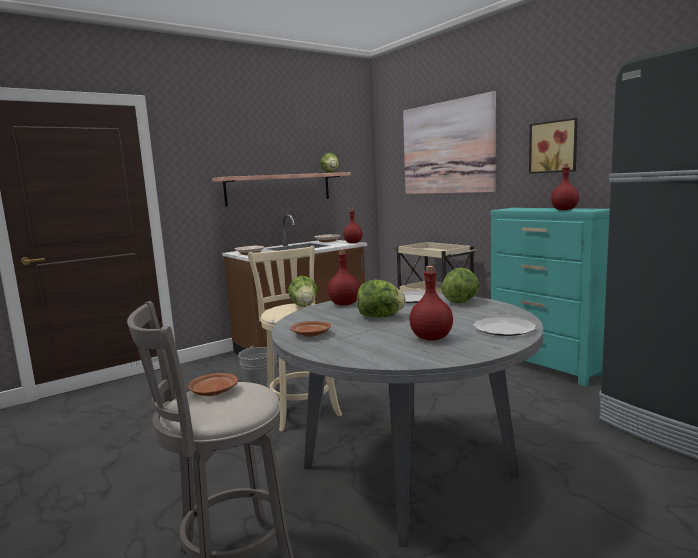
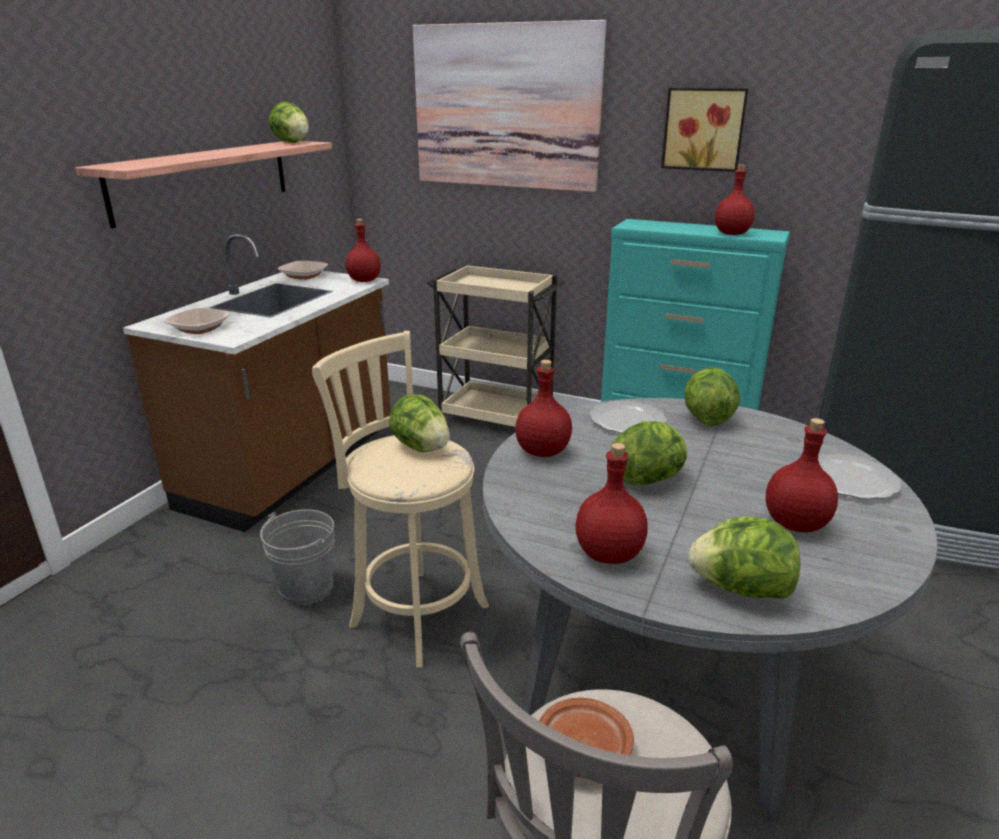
camera: 30 degrees left, 15 degrees up
brown plate [291,321,331,337] -> red bottle [575,443,648,564]
none -> lettuce [688,517,800,599]

